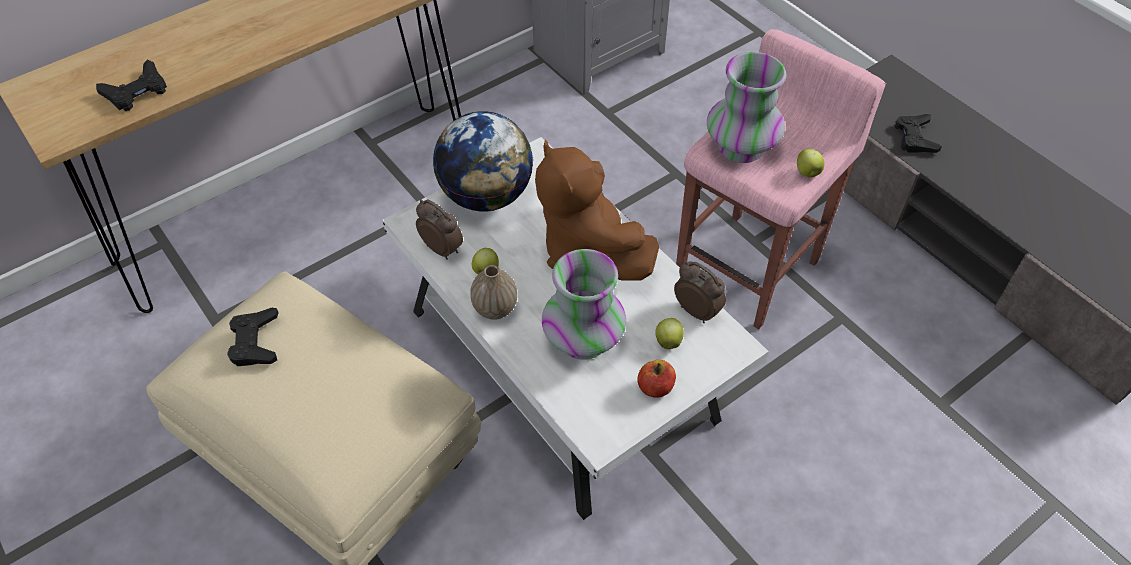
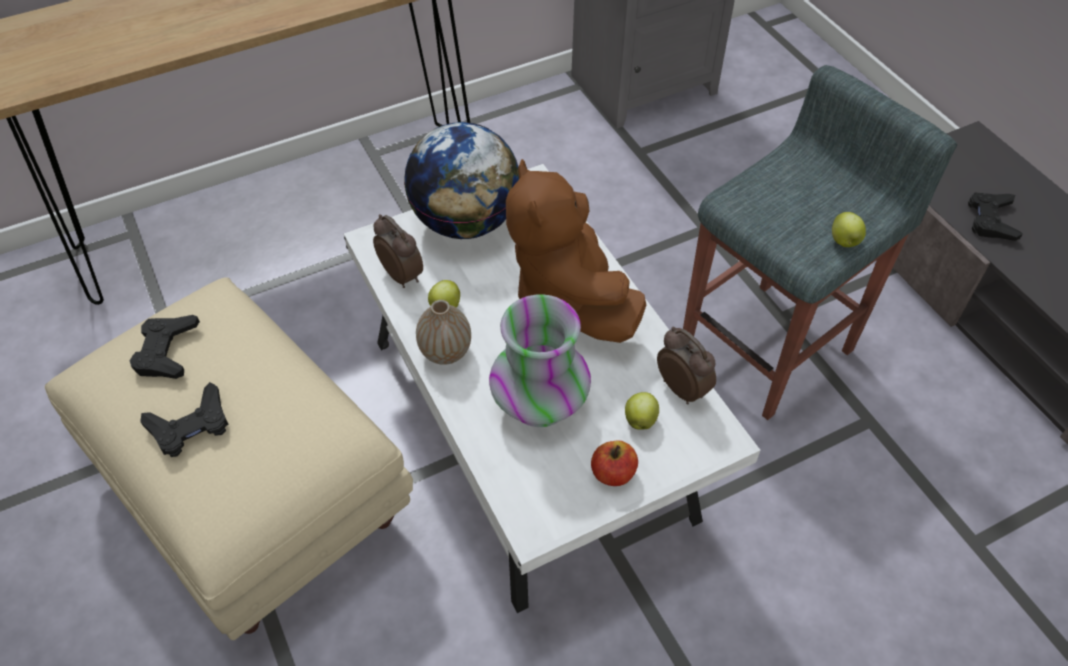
camera: 10 degrees right, 0 degrees up
black game controller [96,59,167,111] -> black game controller moved to [140,382,229,457]
pink stool [676,29,886,329] -> grey stool [683,65,957,420]
vase [707,52,786,163] -> none

